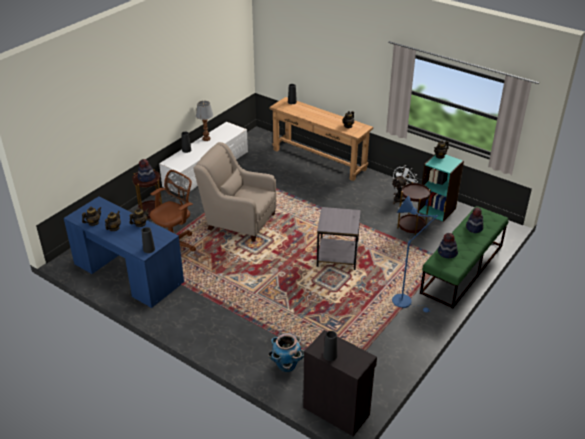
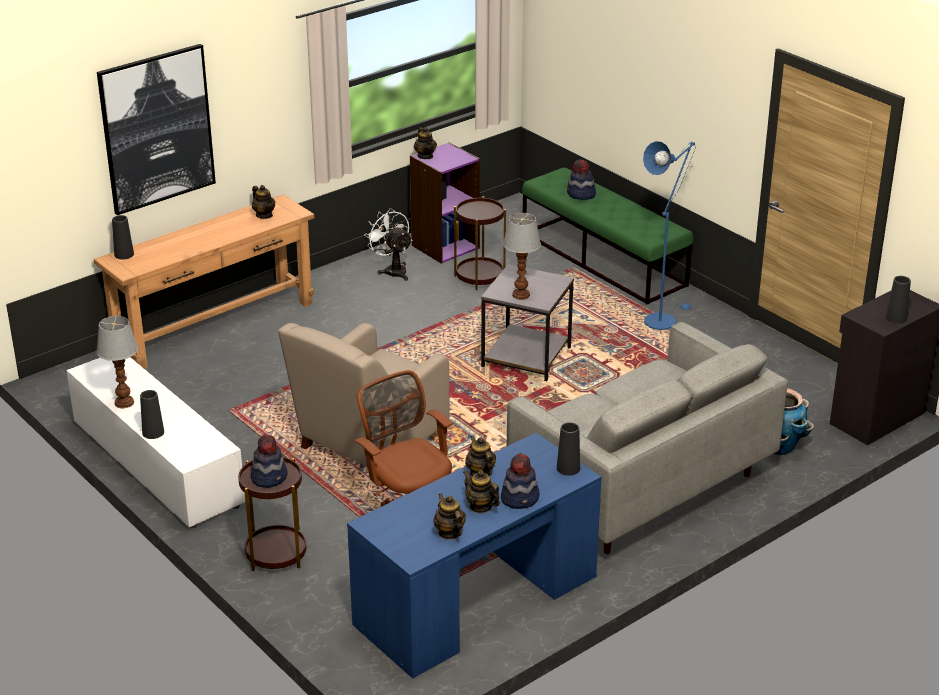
camera: 75 degrees left, 5 degrees down
turquoise bookcase [419,154,464,222] -> purple bookcase [410,142,480,263]
hat [438,233,458,258] -> hat moved to [501,453,540,509]
none -> picture [97,44,216,215]
none -> table lamp [503,213,541,300]
none -> grey sofa [507,322,788,554]

